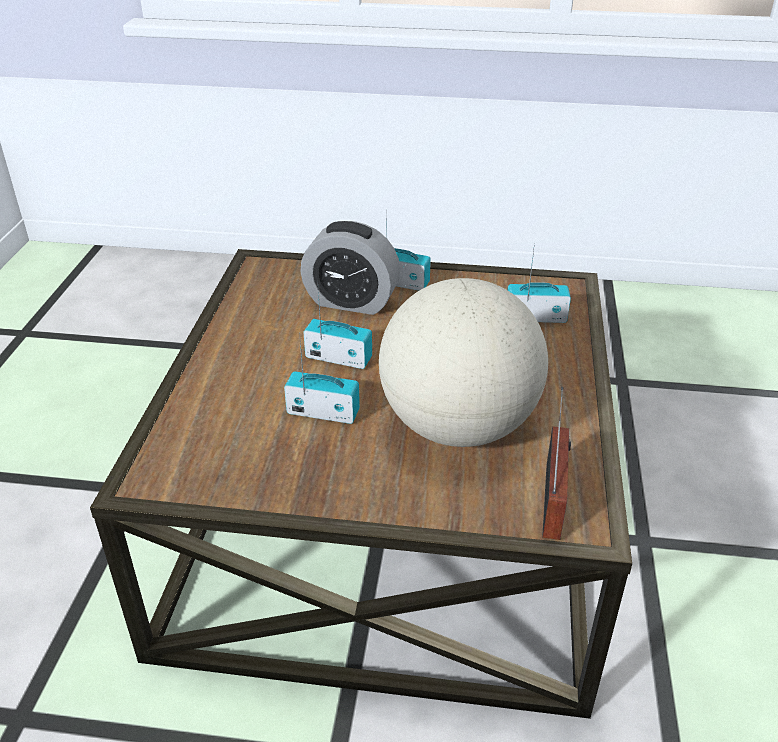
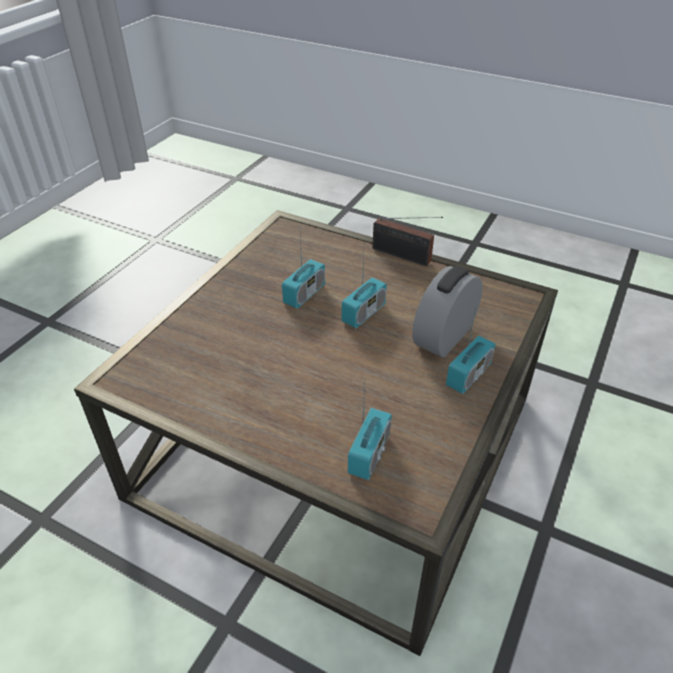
camera: 110 degrees right, 5 degrees up
globe [379,278,548,447] -> none
radio [542,387,571,540] -> radio moved to [372,217,443,266]

